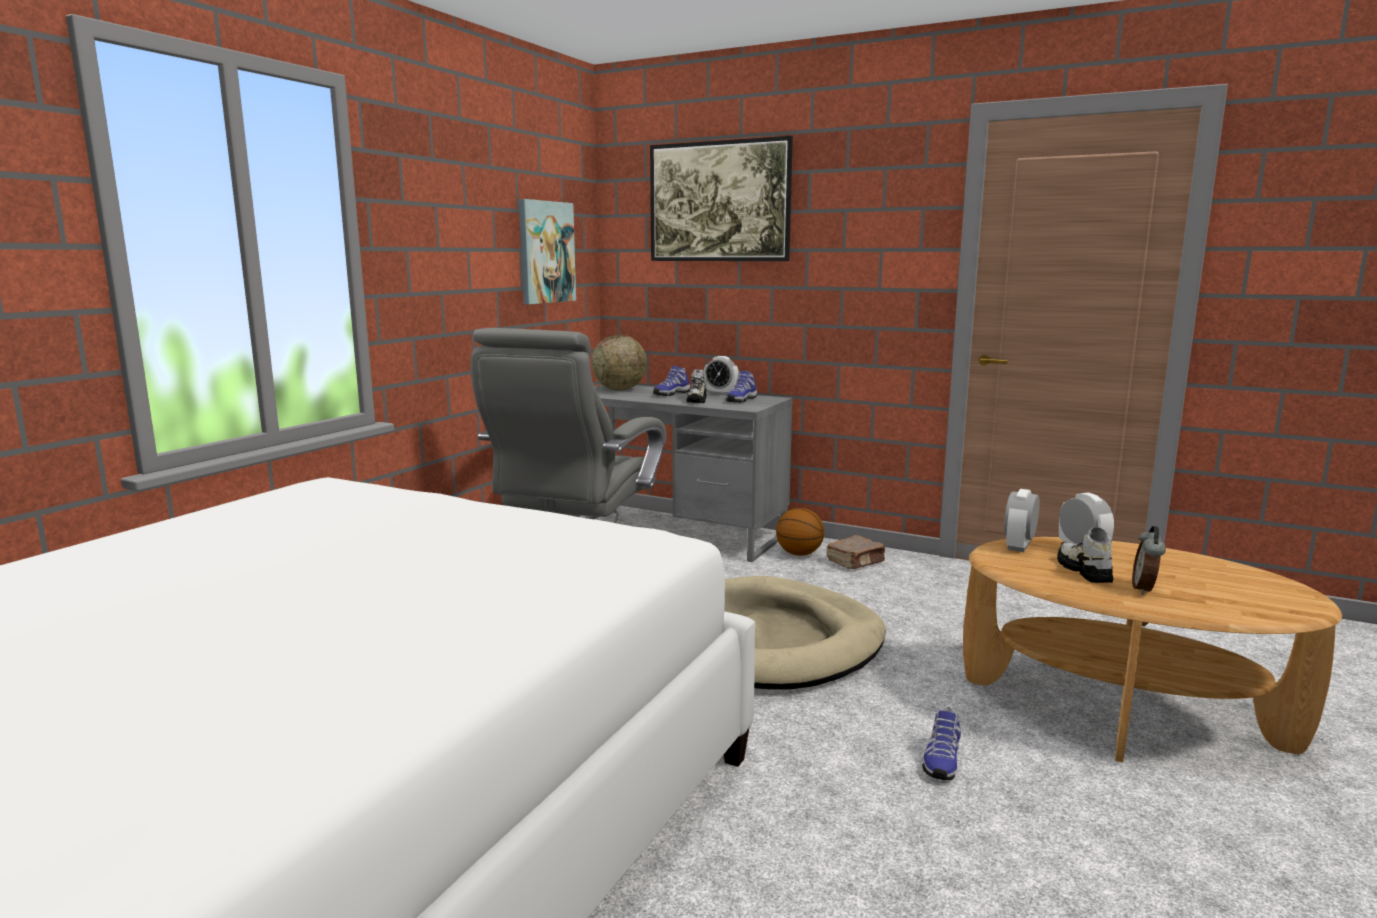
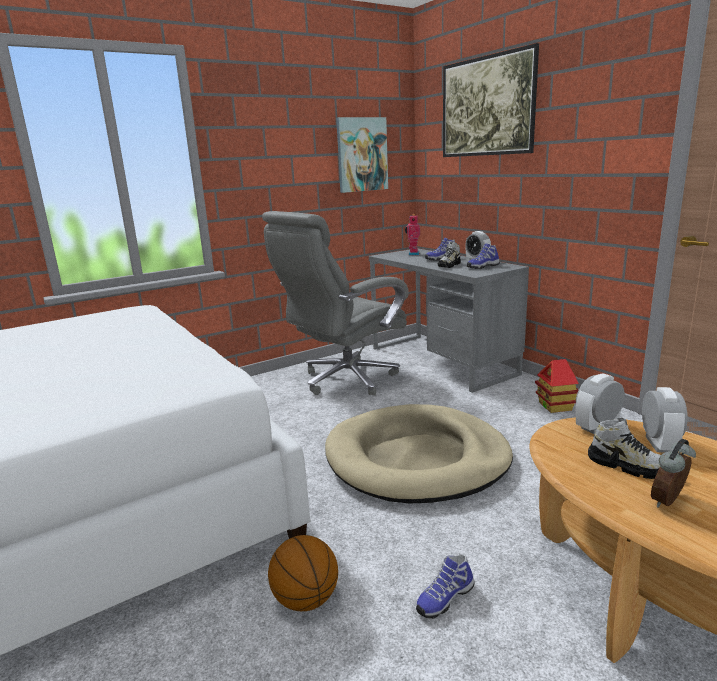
camera: 30 degrees right, 5 degrees up
globe [592,335,647,390] -> toy robot [405,214,420,255]
basketball [776,508,824,556] -> basketball moved to [268,535,338,611]
brown book [826,535,885,569] -> toy house [535,359,579,413]
shoe [1057,527,1114,583] -> shoe turned 105 degrees clockwise [588,417,661,479]

